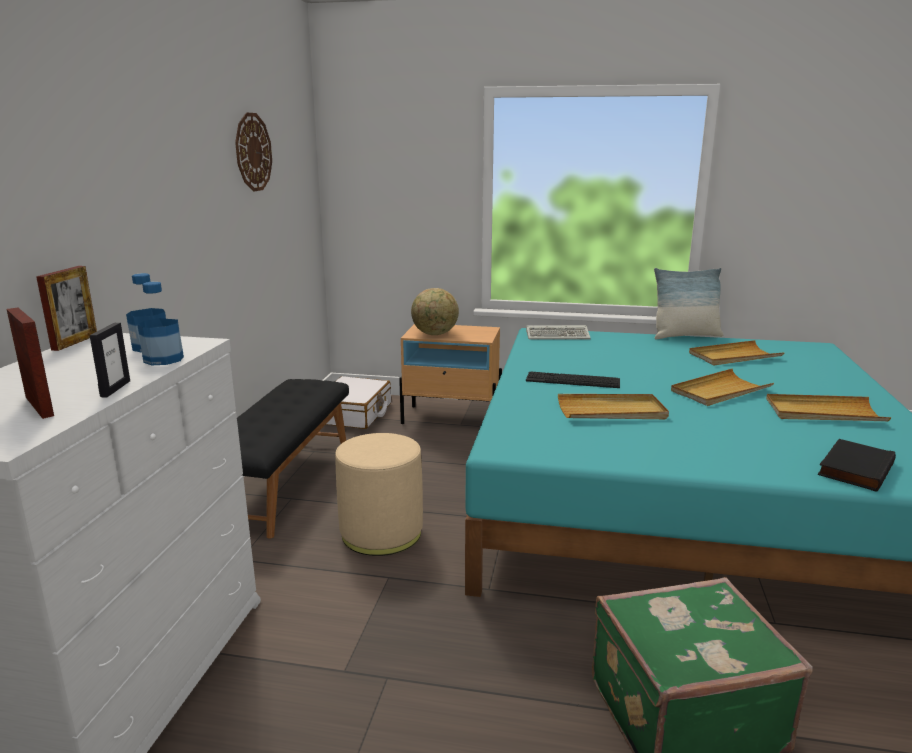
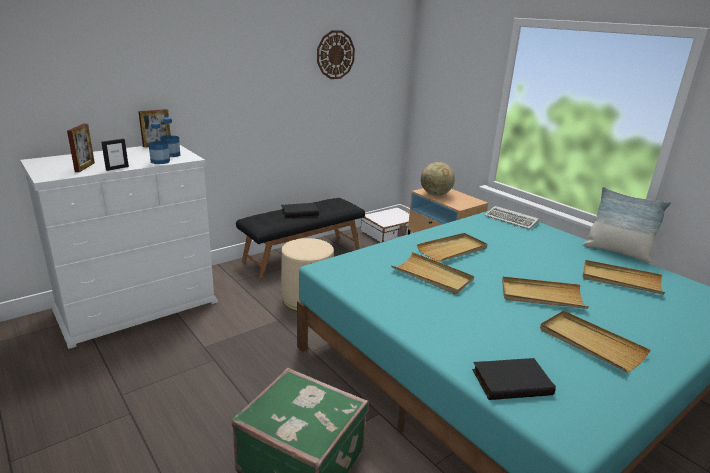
camera: 40 degrees right, 5 degrees up
keyboard [526,372,620,388] -> beige tray [417,233,487,261]
none -> black book [281,203,319,218]

